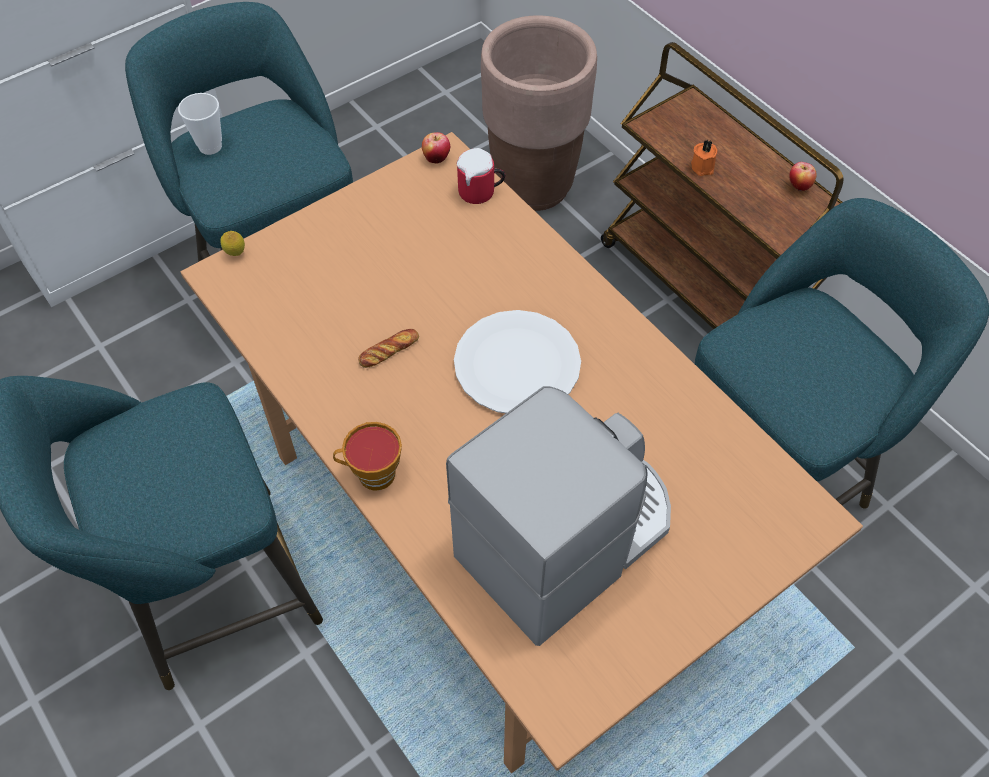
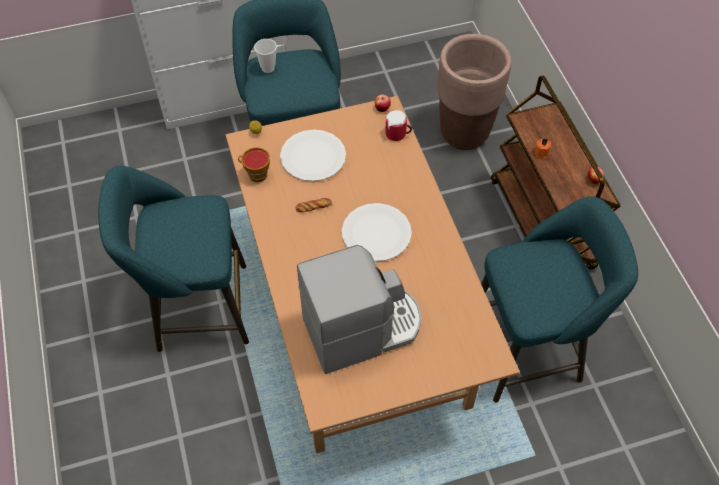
camera: 20 degrees right, 0 degrees up
cup [333,422,402,491] -> cup moved to [238,147,270,182]
none -> white plate [280,130,346,181]

